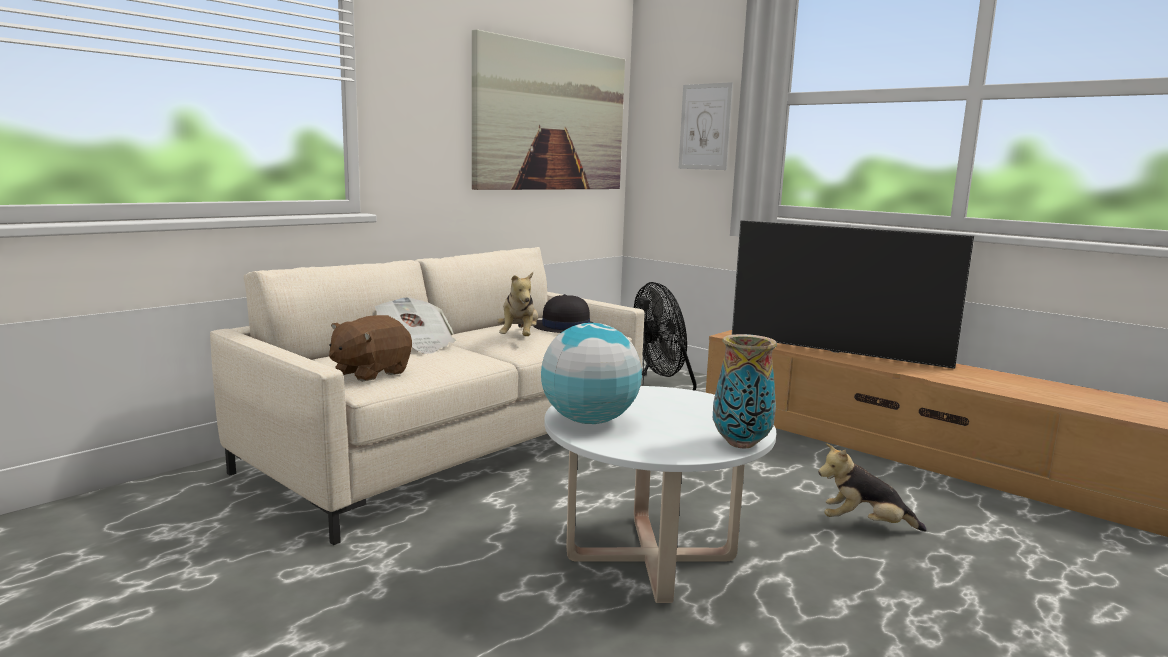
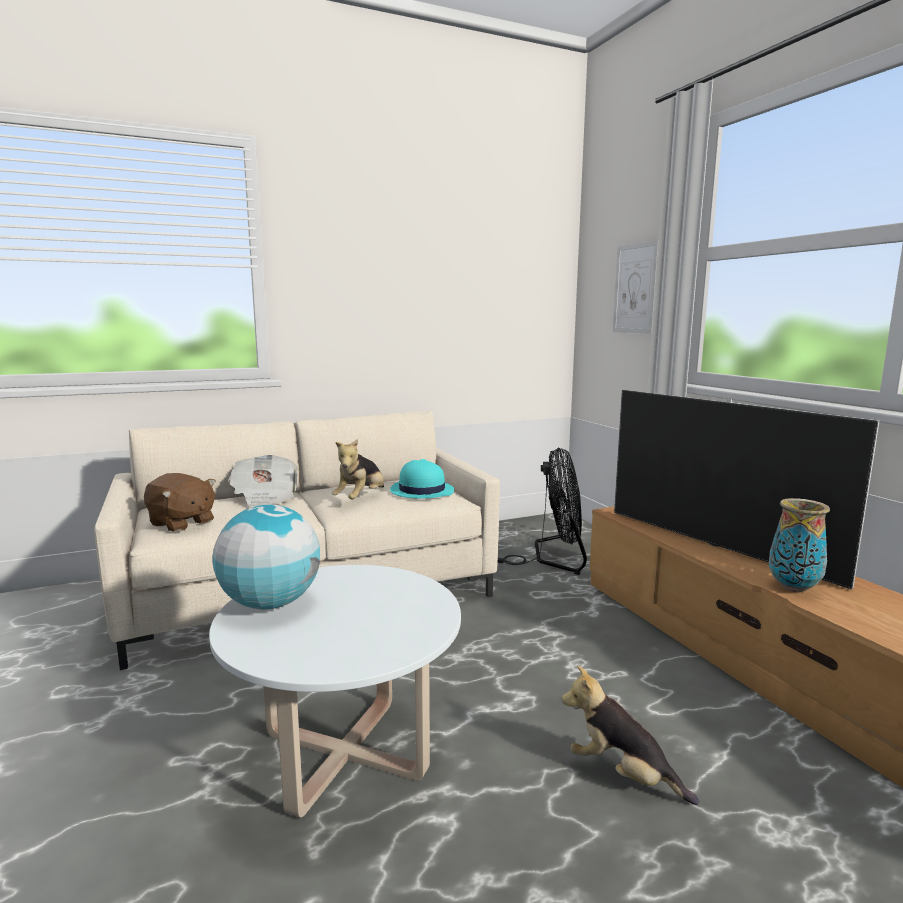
camera: 25 degrees right, 0 degrees up
brown plush toy [329,315,412,382] -> brown plush toy turned 120 degrees counterclockwise [144,473,216,532]
picture [472,29,625,190] -> none
black hat [534,294,594,333] -> turquoise hat [390,459,454,499]
vase [713,334,777,448] -> vase moved to [769,498,830,592]

